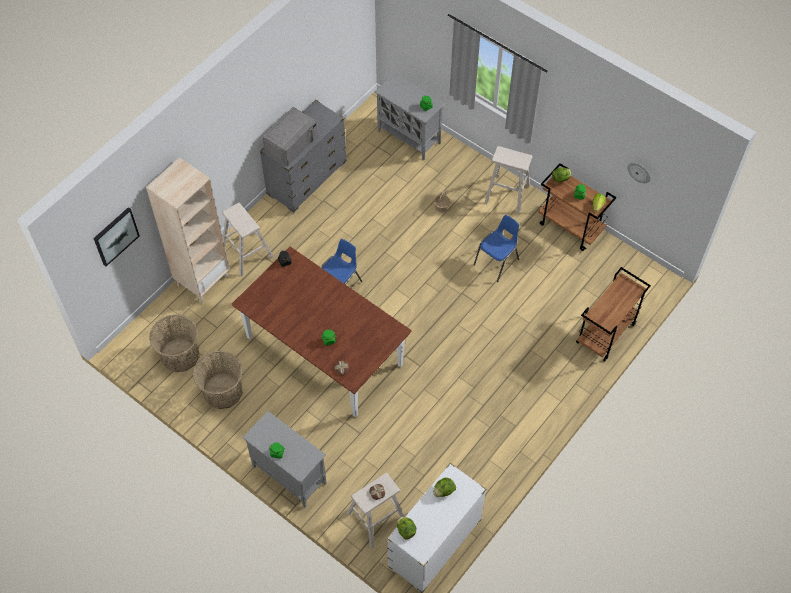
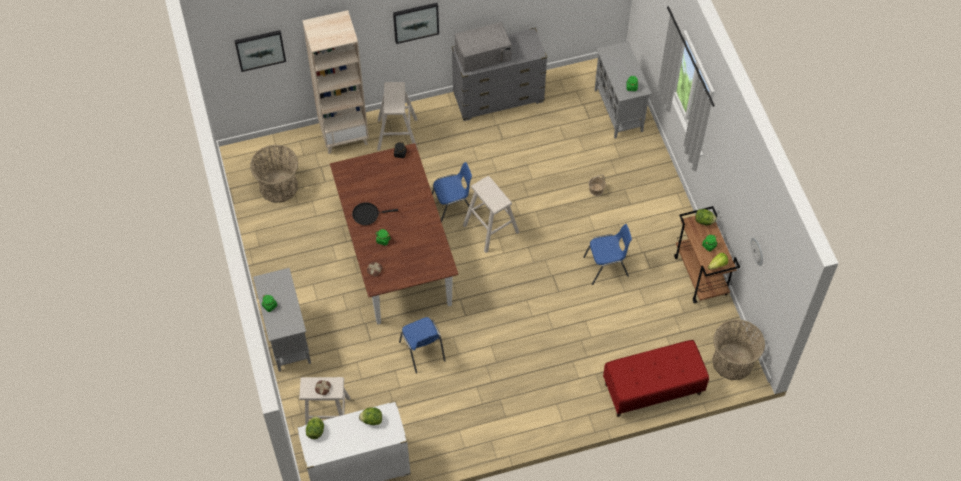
camera: 35 degrees right, 0 degrees up
basket [193,351,243,409] -> basket moved to [712,319,765,380]
beige stool [484,146,533,213] -> beige stool moved to [463,176,520,253]
brown cart [576,267,651,361] -> red bench [603,340,709,417]
none -> black frying pan [352,202,398,225]
none -> picture [393,3,439,44]
none -> blue chair [399,317,446,374]

